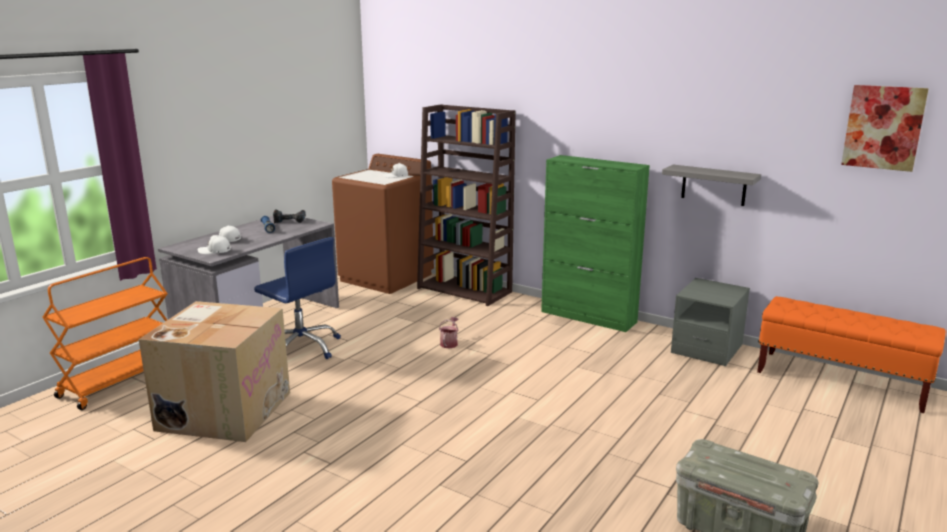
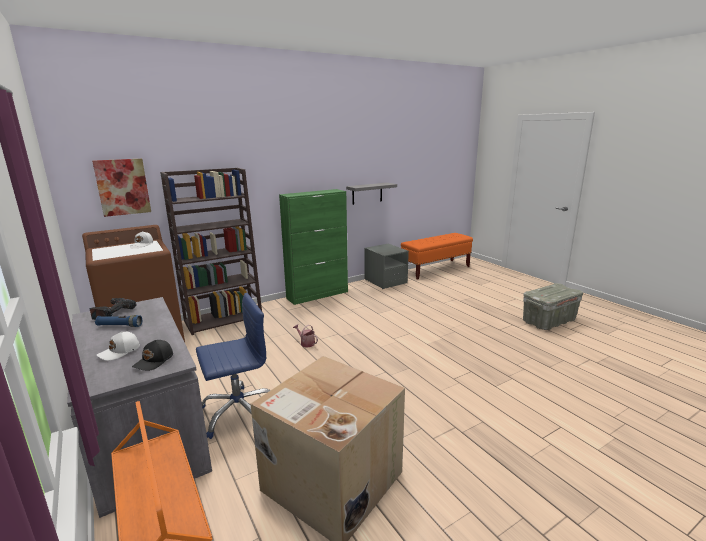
camera: 65 degrees left, 0 degrees up
white cap [198,235,231,254] -> black cap [132,340,173,371]
picture [841,85,929,172] -> picture moved to [92,159,151,217]

